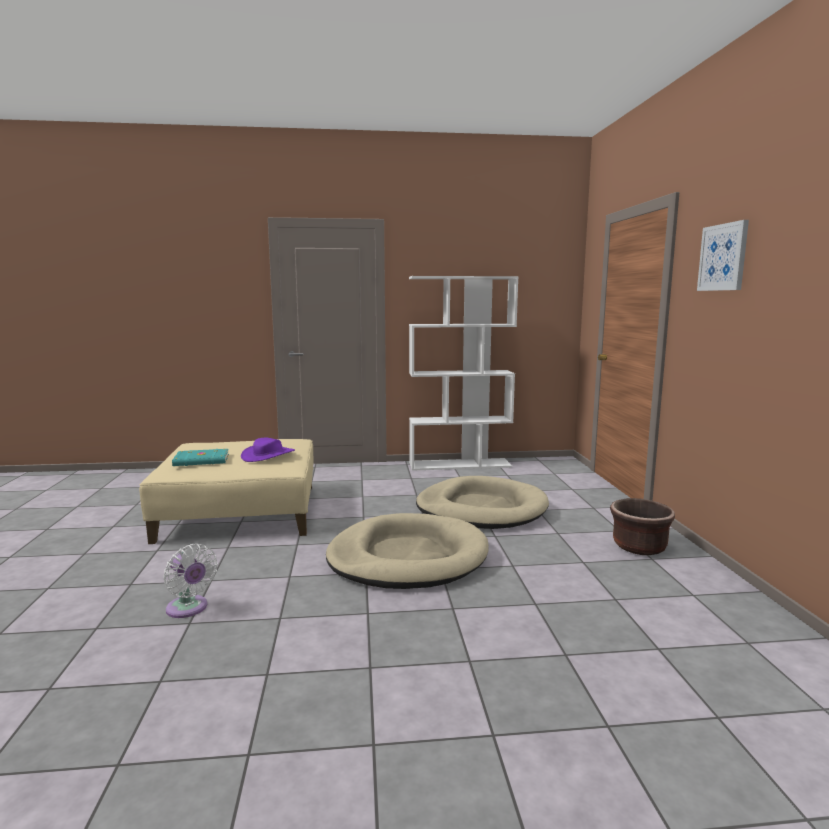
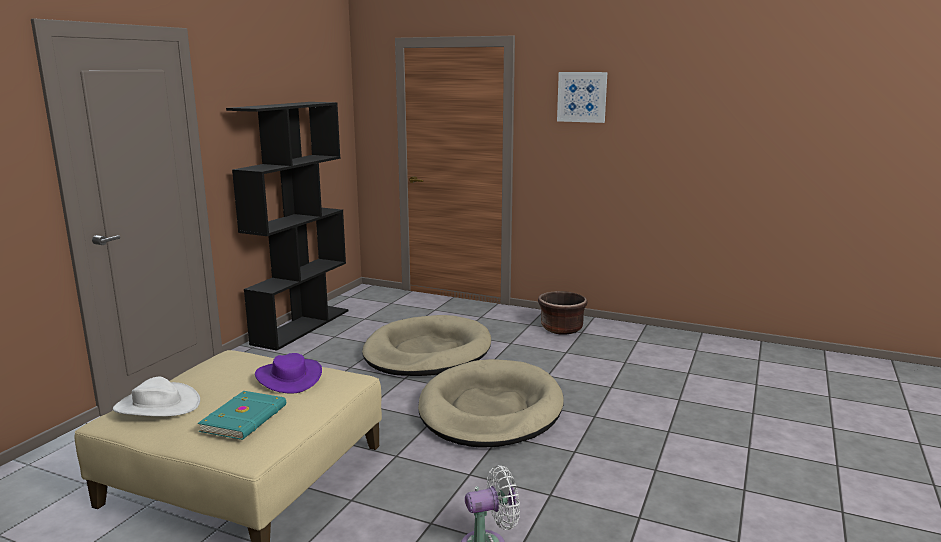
camera: 60 degrees left, 5 degrees up
white bookcase [409,276,519,471] -> black bookcase [226,102,349,351]
none -> white hat [113,376,200,417]

